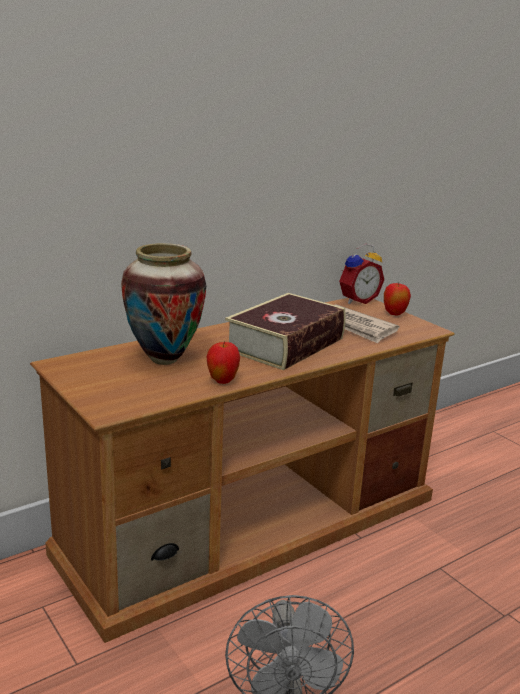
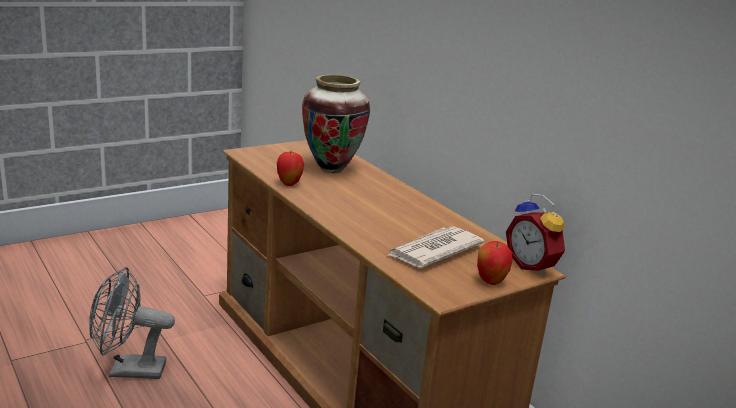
camera: 90 degrees right, 0 degrees up
book [225,293,346,370] -> none

